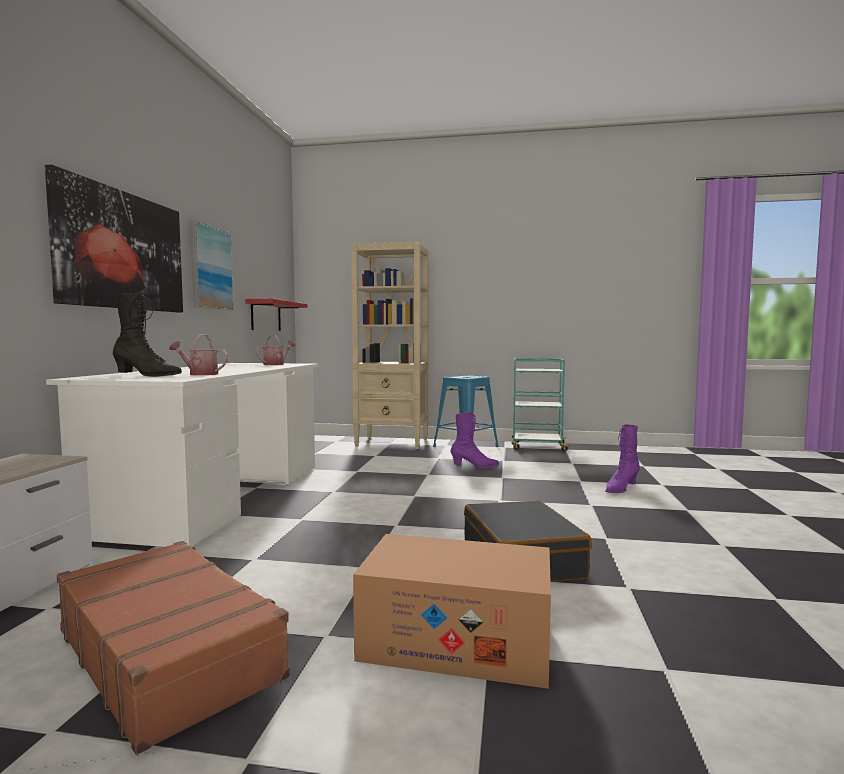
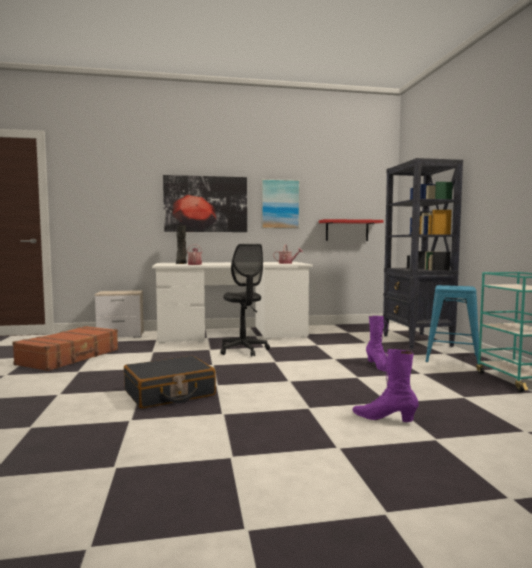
camera: 70 degrees right, 0 degrees up
beige bookcase [351,241,429,449] -> black bookcase [383,158,463,349]
cardboard box [353,534,551,689] -> none
none -> black office chair [220,244,270,357]

